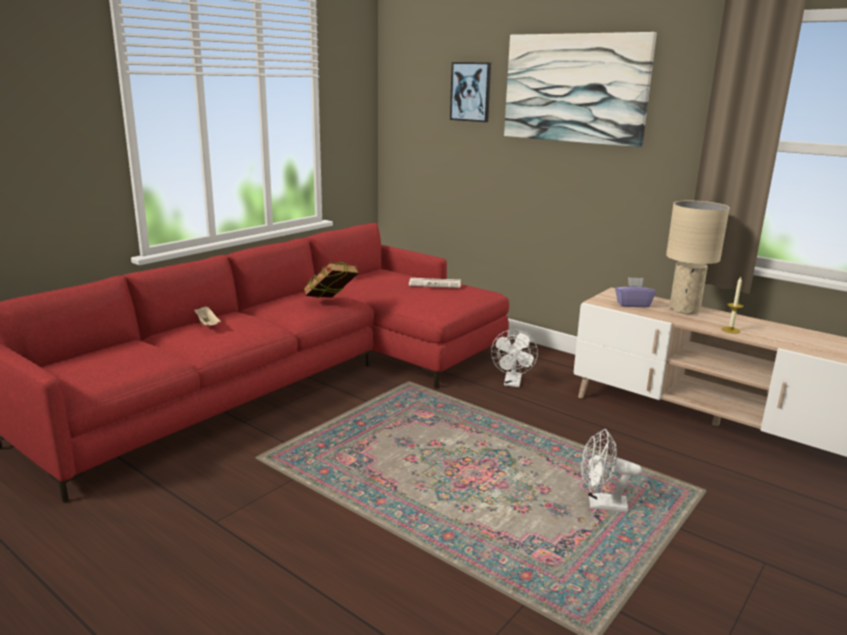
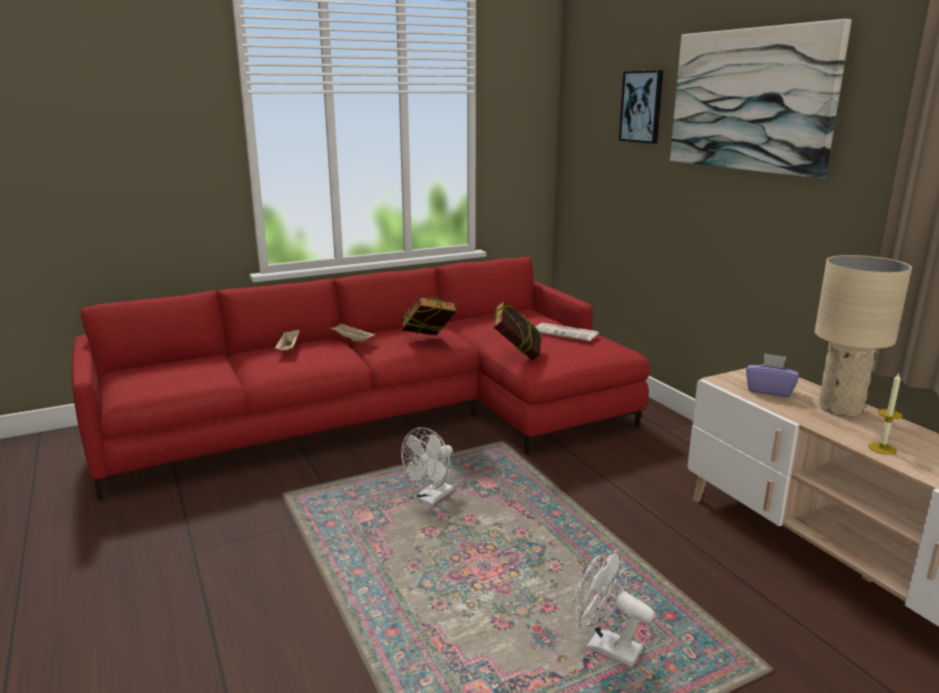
camera: 25 degrees right, 0 degrees up
white fan [491,329,538,387] -> white fan moved to [401,428,454,505]
none -> beige tray [330,324,376,343]
none -> book [494,300,543,361]

